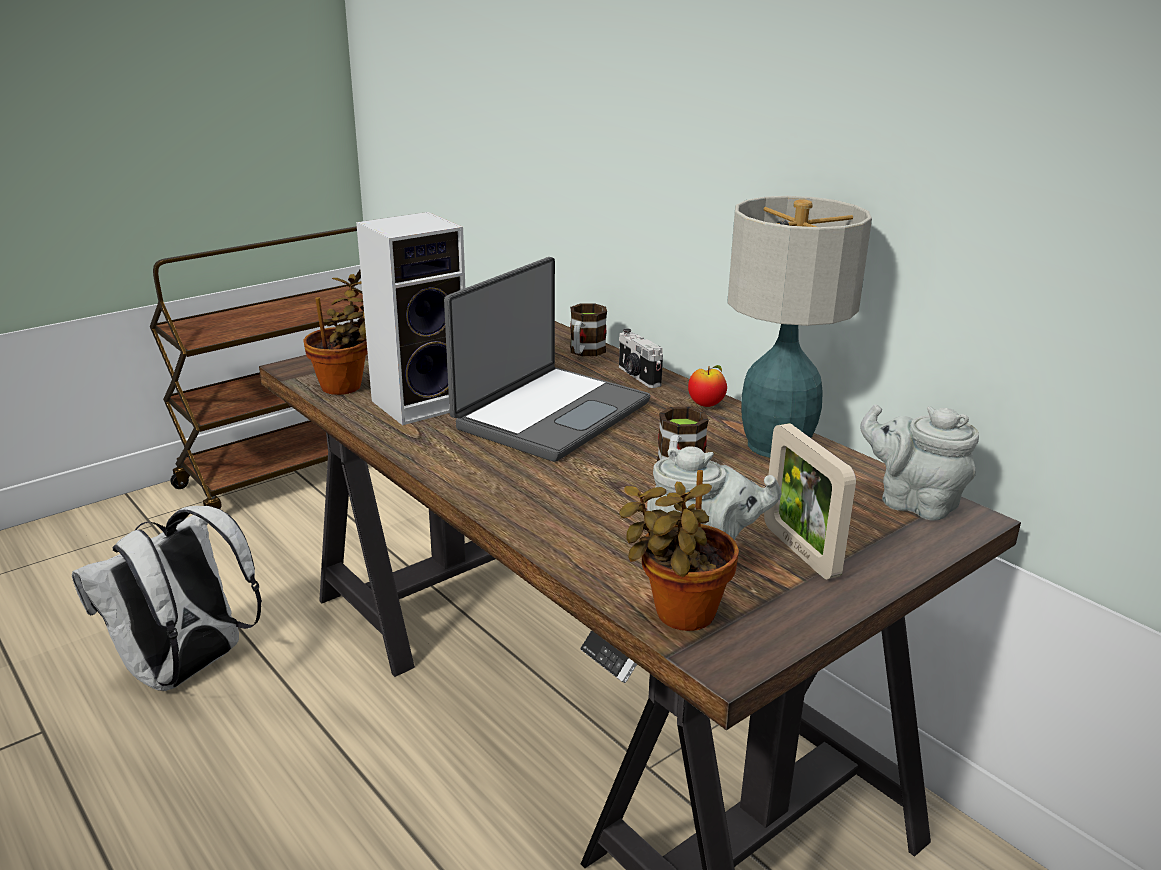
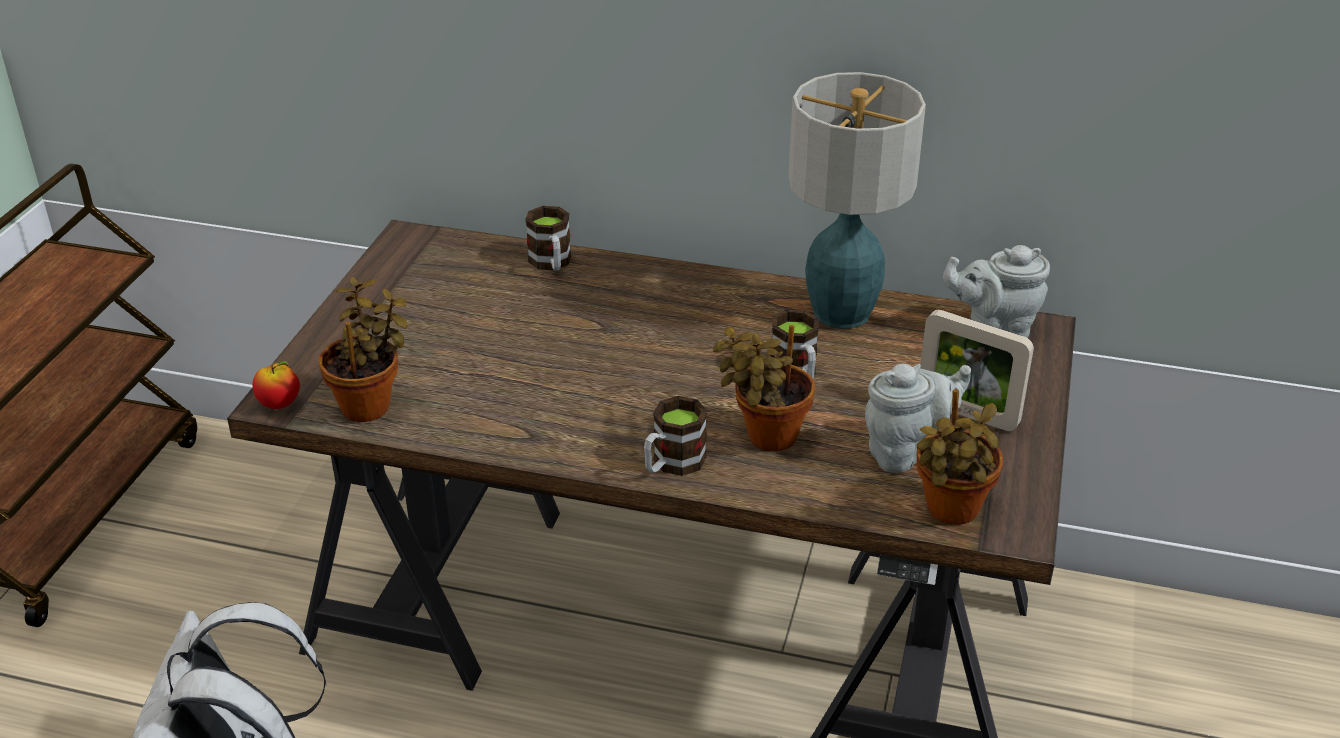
camera: 35 degrees left, 10 degrees up
speaker [356,212,465,425] -> none
laptop [444,257,650,462] -> none
camera [619,328,663,388] -> none
apple [688,365,727,407] -> apple moved to [252,361,300,409]
none -> mug [644,396,707,476]
none -> potted plant [713,325,815,452]

